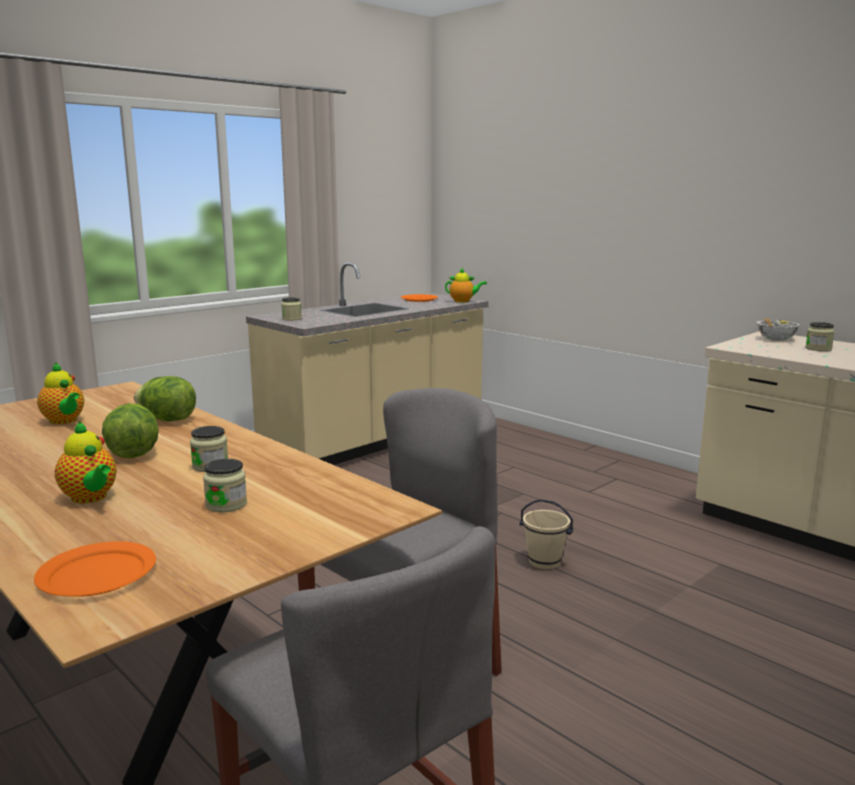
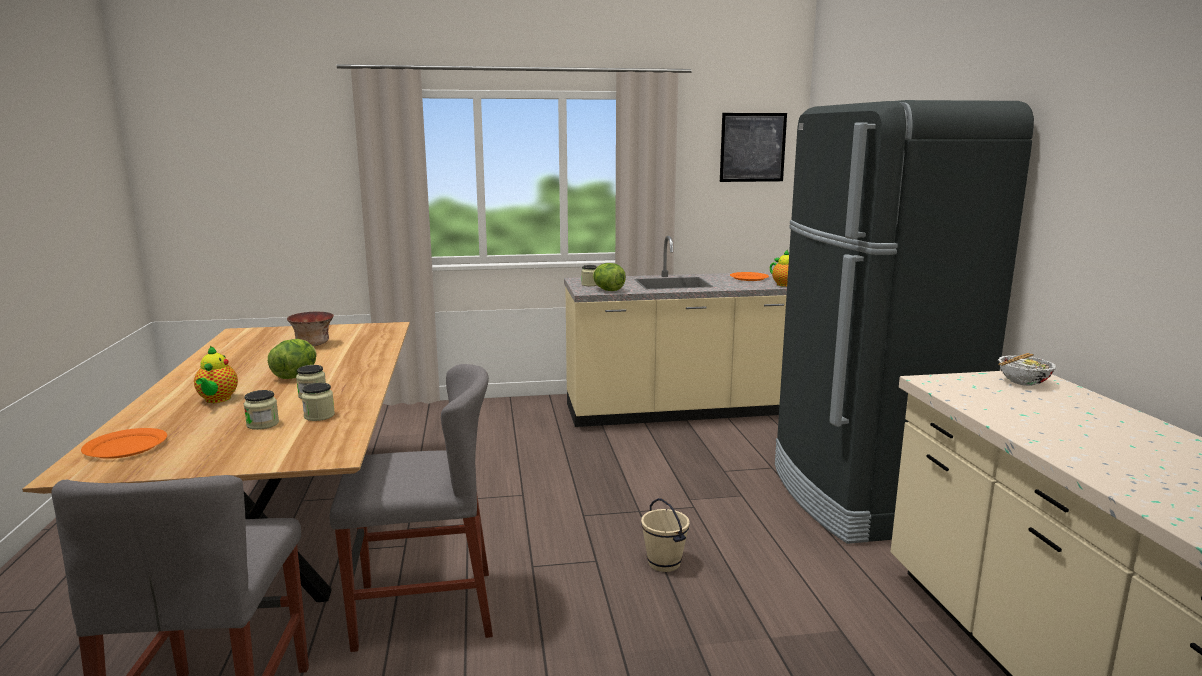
camera: 35 degrees right, 0 degrees up
teapot [37,362,84,424] -> bowl [287,312,334,346]
lettuce [134,376,196,422] -> lettuce moved to [593,263,626,291]
jar [805,322,835,351] -> jar moved to [302,383,335,421]
none -> picture [720,113,787,182]
none -> black fridge [775,100,1034,544]

